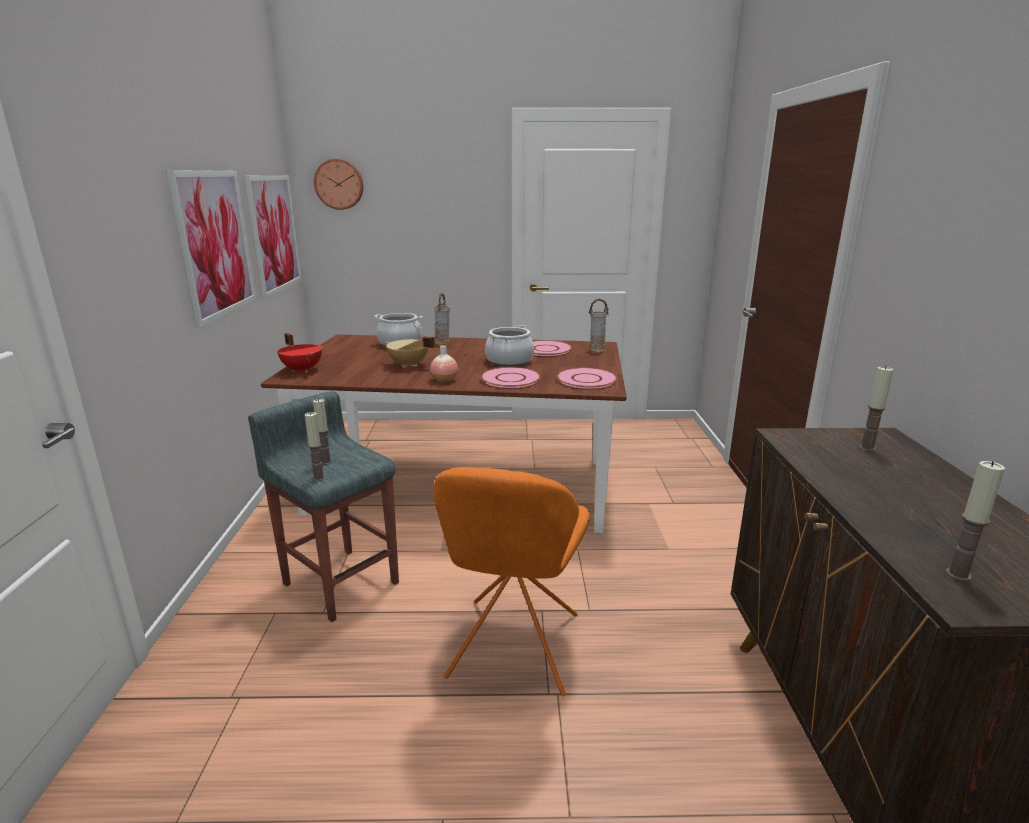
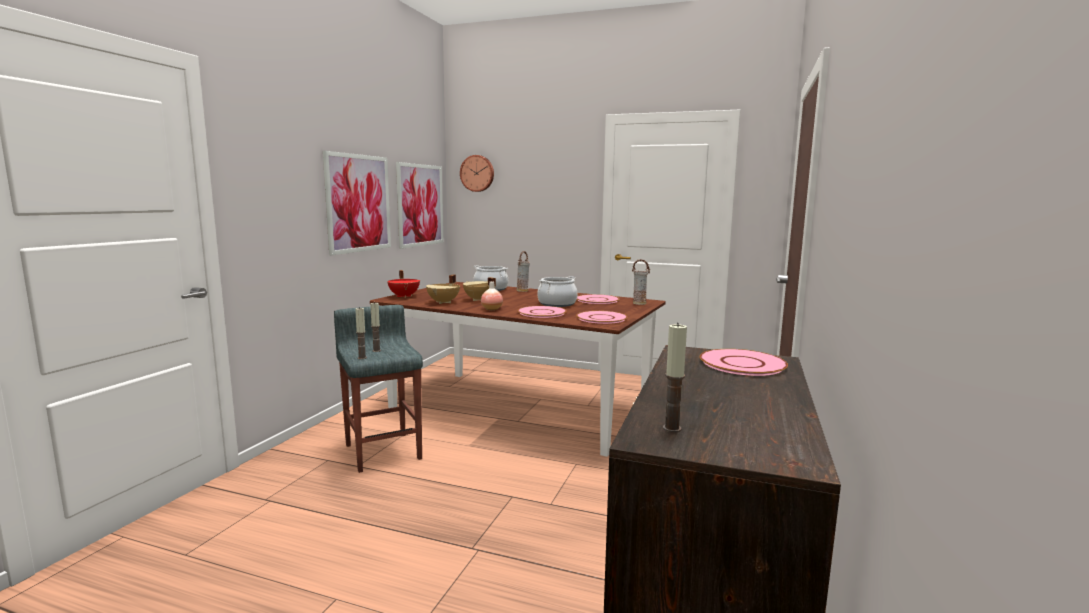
camera: 20 degrees right, 10 degrees down
orange chair [433,467,590,696] -> none
candle [859,366,893,451] -> pink plate [700,349,788,376]
none -> beige cooking pot [426,275,460,304]

